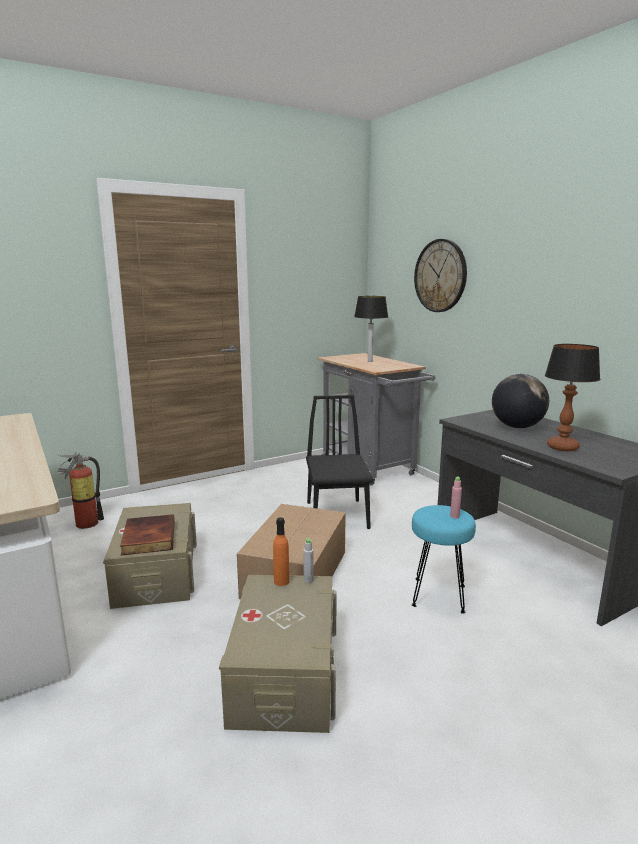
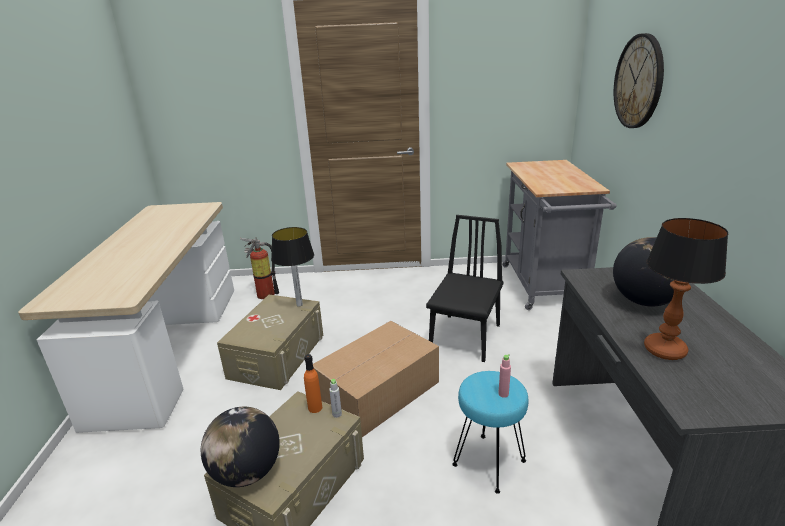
camera: 30 degrees right, 10 degrees up
book [120,514,175,556] -> none
table lamp [354,296,388,362] -> table lamp moved to [271,227,314,307]
none -> globe [201,407,280,487]

